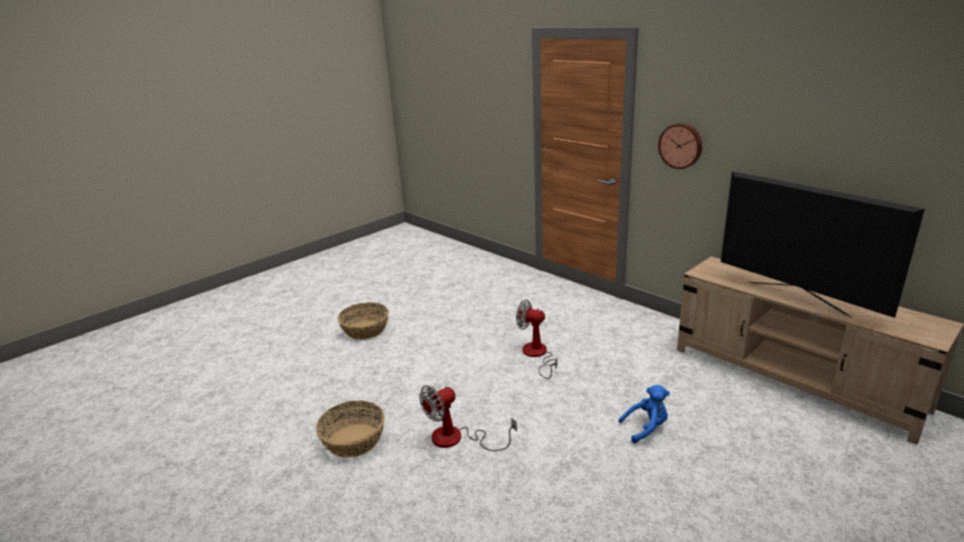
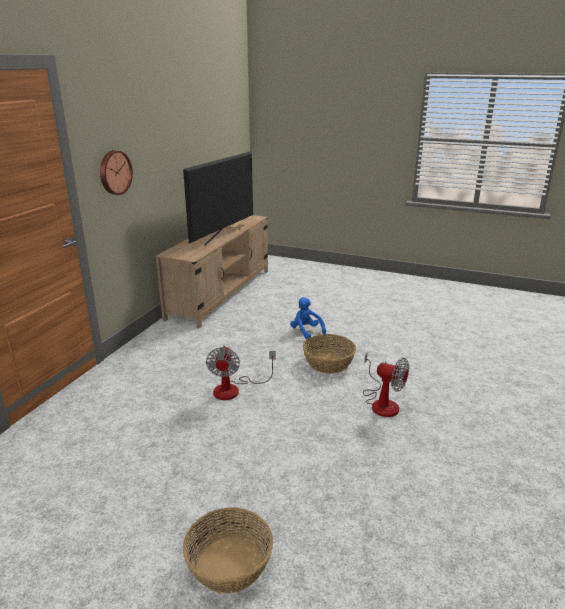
camera: 115 degrees left, 0 degrees up
basket [316,400,385,458] -> basket moved to [303,334,356,374]

